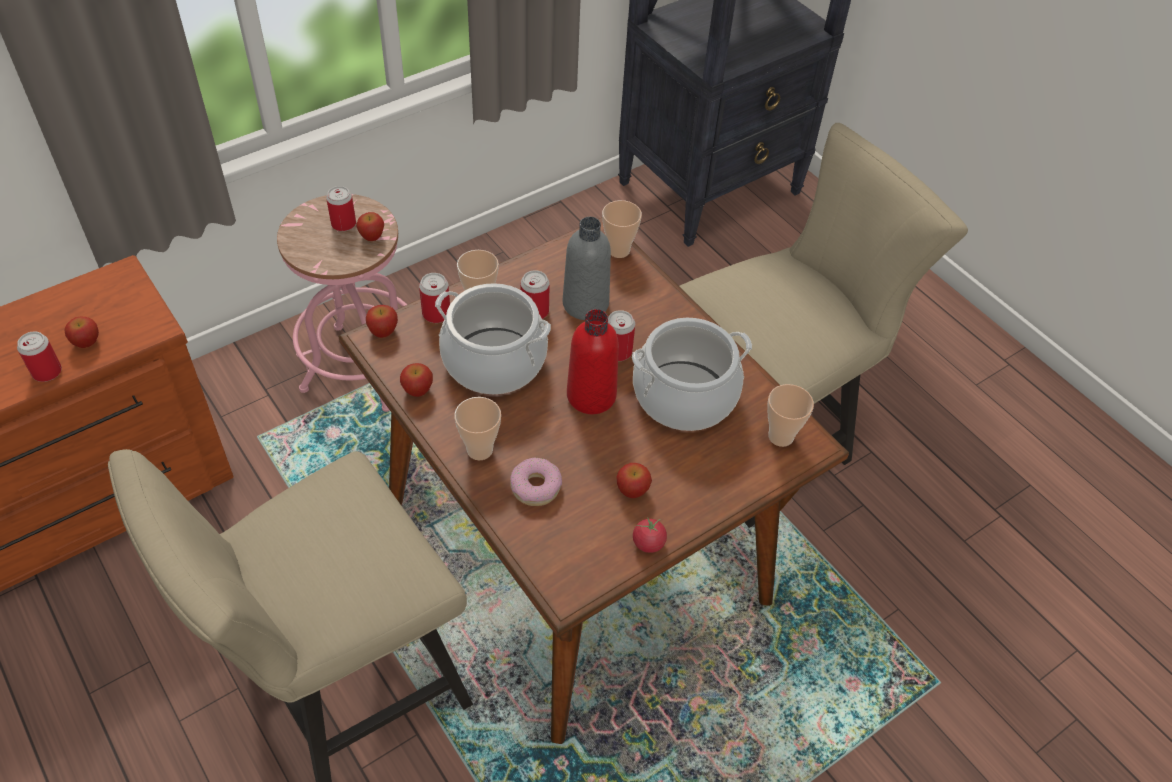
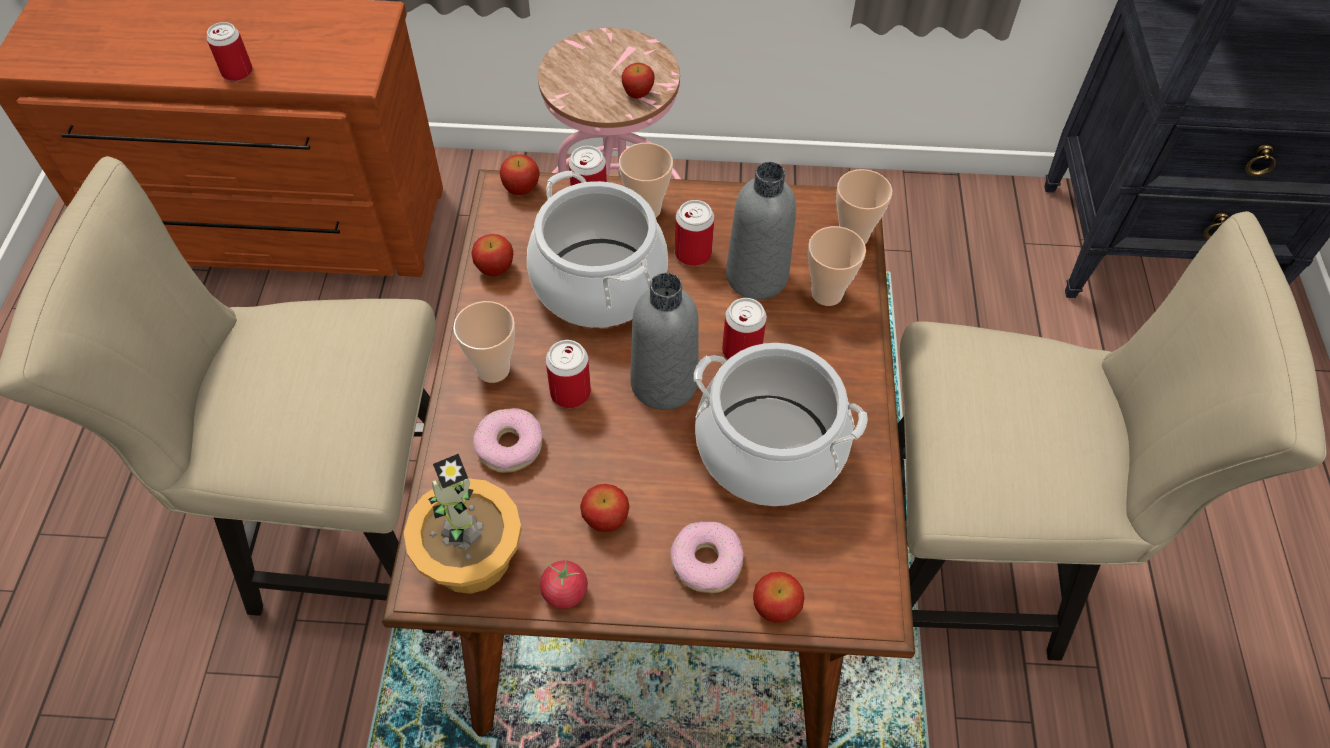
camera: 40 degrees right, 5 degrees up
apple [65,317,99,348] -> apple moved to [753,572,804,623]
can [326,186,356,231] -> can moved to [546,340,591,408]
red bottle [567,309,619,414] -> grey bottle [630,273,699,410]
cup [767,384,814,447] -> cup moved to [808,226,866,306]
none -> potted plant [404,453,522,594]
none -> donut [670,521,743,593]

